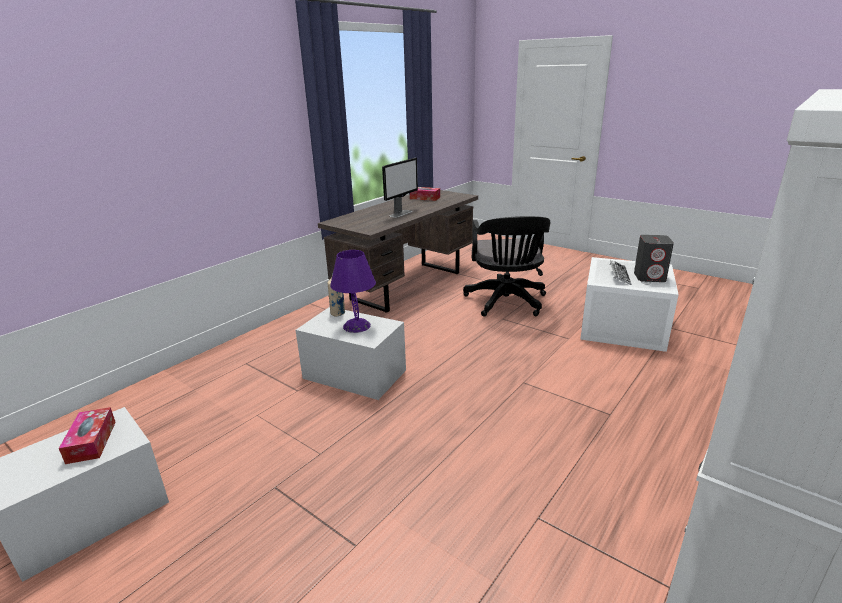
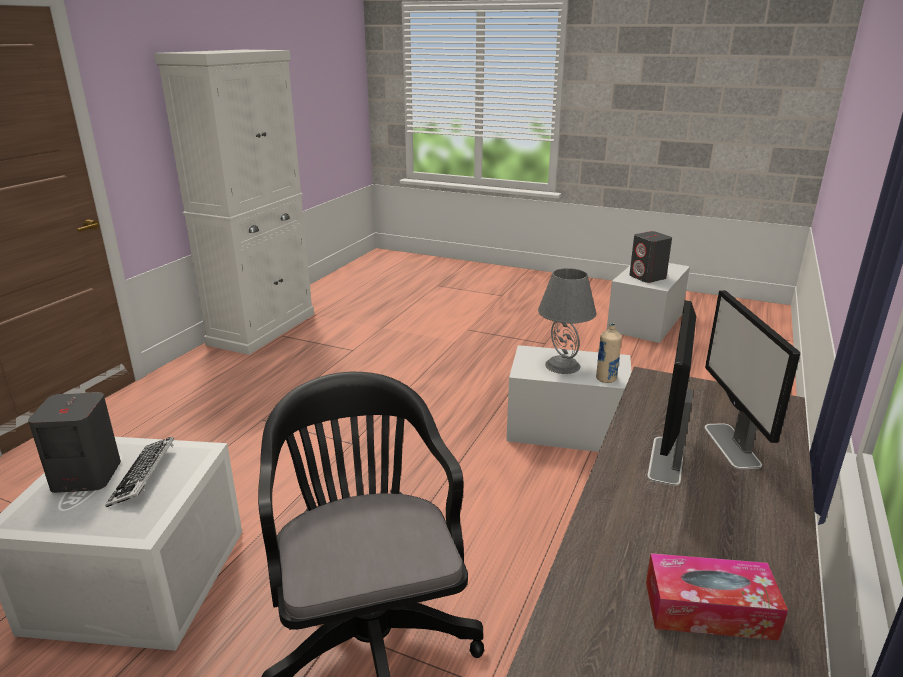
camera: 165 degrees right, 0 degrees up
tissue box [59,407,116,464] -> grey speaker [629,231,672,283]
purple table lamp [330,250,376,333] -> grey table lamp [538,268,596,374]
none -> monitor [704,290,800,469]

